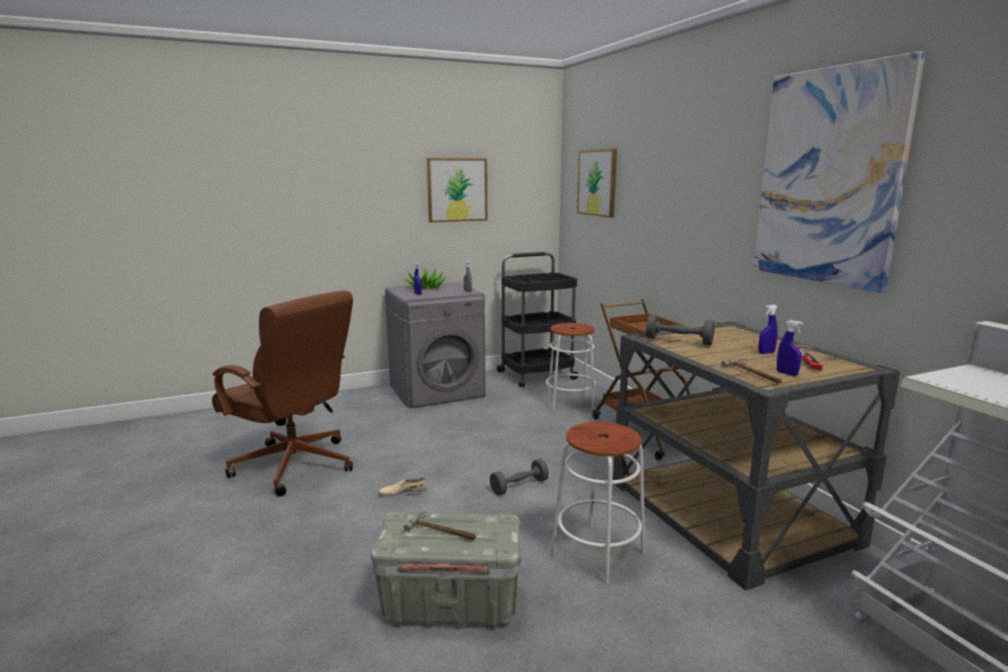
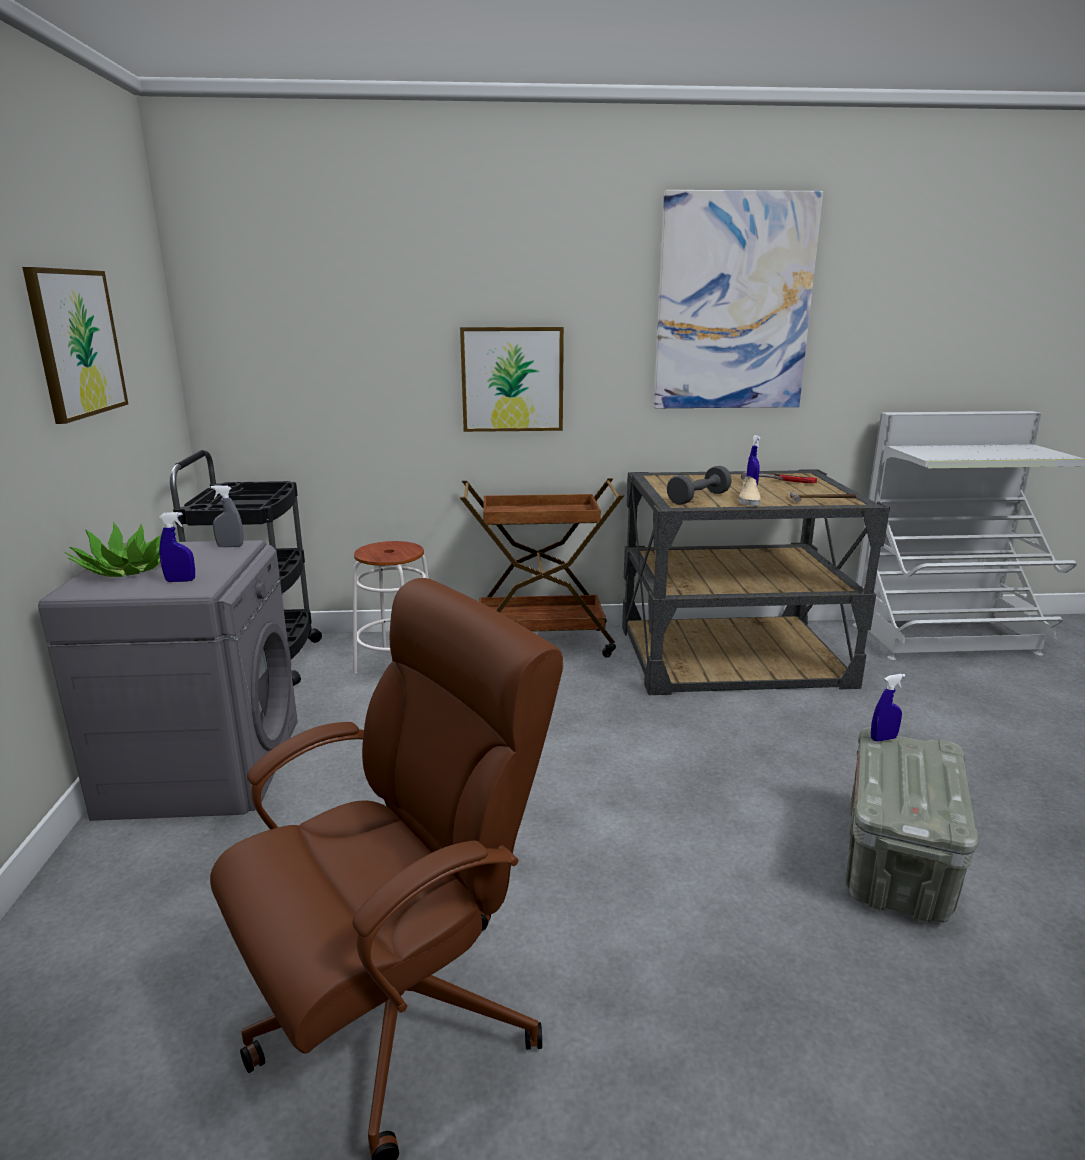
camera: 70 degrees left, 5 degrees up
beige shoe [379,478,427,498] -> beige shoe moved to [739,476,761,506]
hammer [404,511,476,540] -> none
grey dumbbell [490,459,549,495] -> none
white stool [551,422,645,584] -> none
picture [577,149,617,218] -> picture moved to [460,327,564,432]
blue spray bottle [777,320,803,376] -> blue spray bottle moved to [871,674,906,741]

